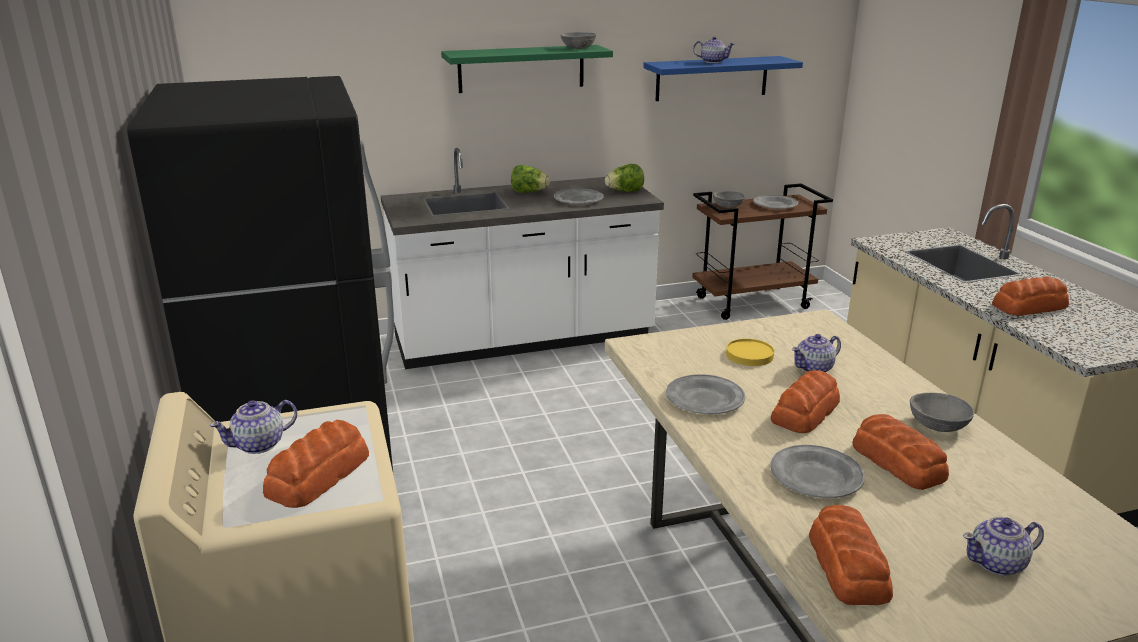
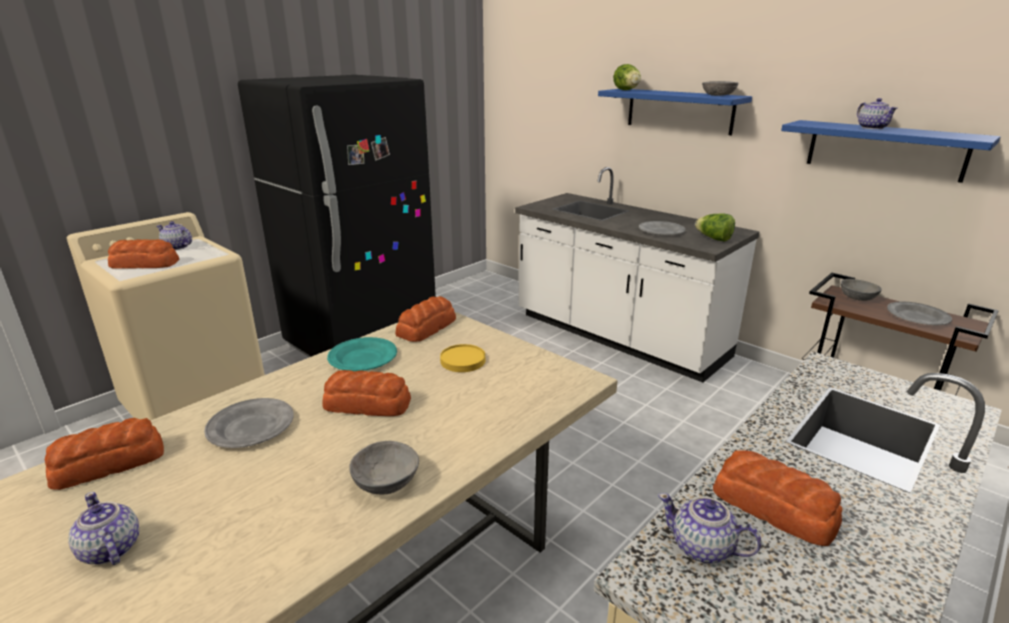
camera: 60 degrees right, 0 degrees up
green shelf [441,45,613,93] -> blue shelf [598,89,752,135]
lettuce [511,165,550,193] -> lettuce moved to [613,64,641,90]
grey plate [666,374,745,414] -> turquoise plate [327,337,397,371]
teapot [792,334,841,372] -> teapot moved to [658,493,761,564]
bread [853,414,949,490] -> bread moved to [395,296,456,342]

